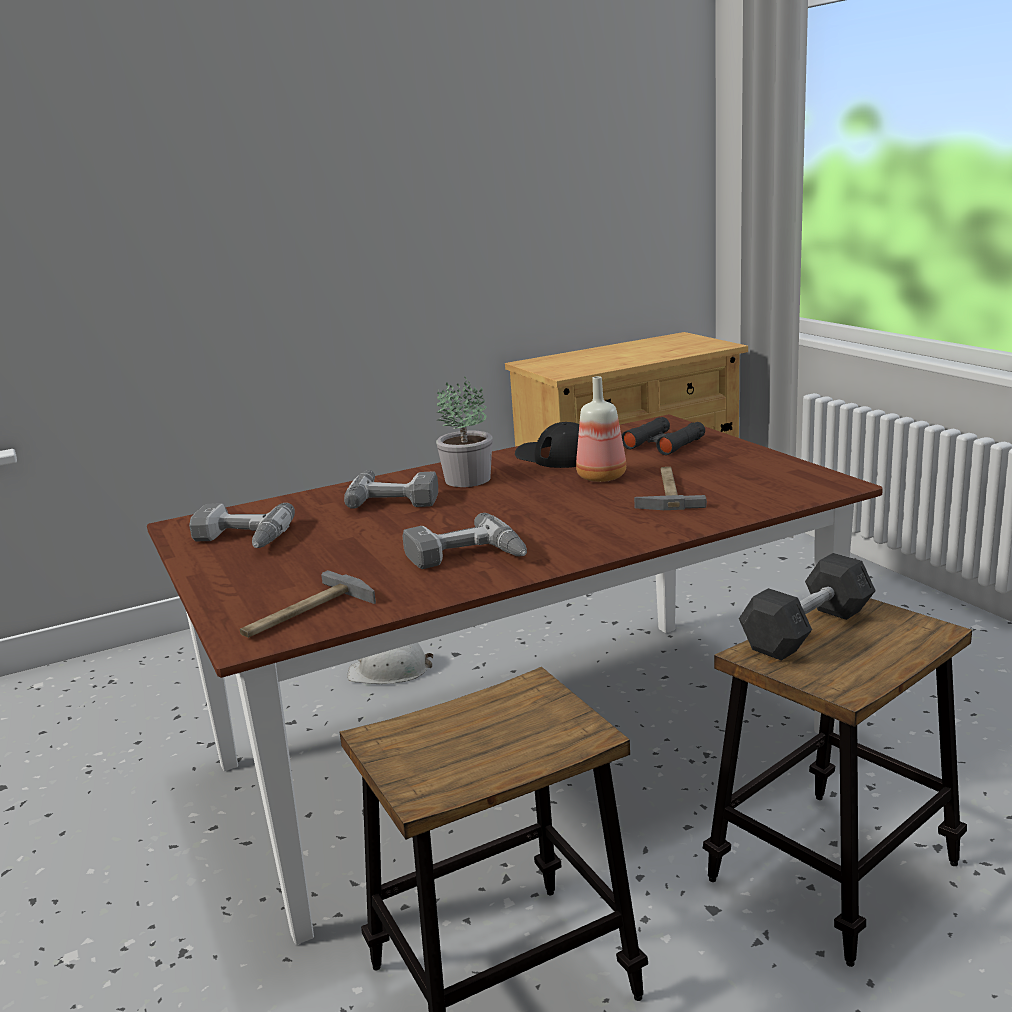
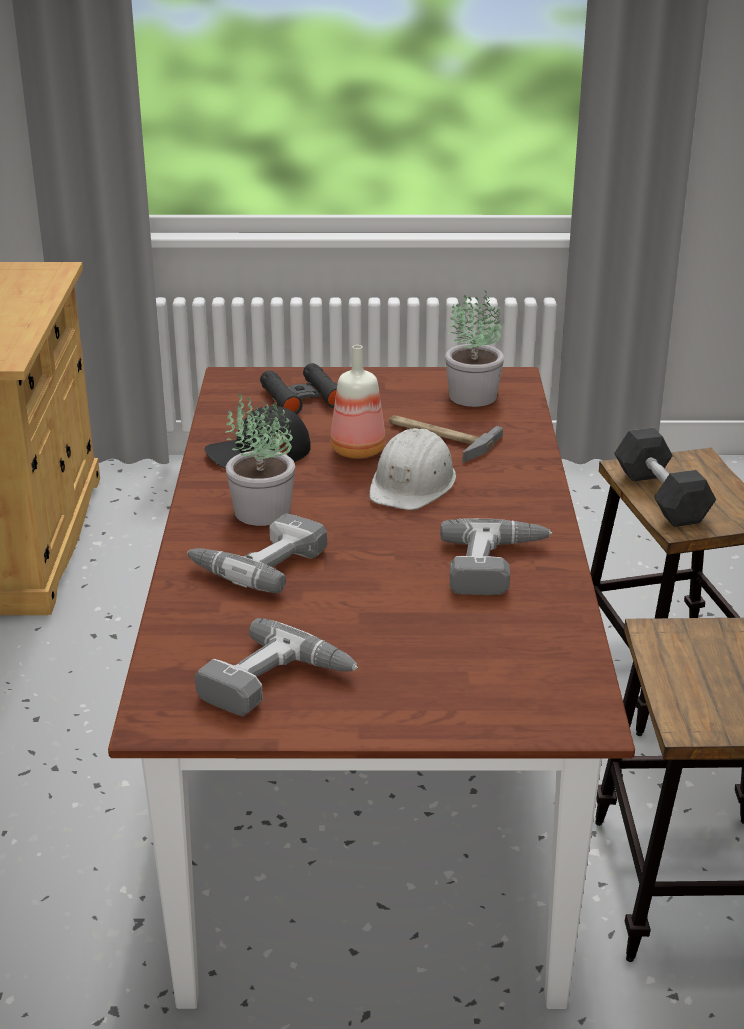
camera: 65 degrees left, 10 degrees up
hammer [240,570,376,638] -> none
white hard hat [347,642,433,684] -> white hard hat moved to [369,428,456,510]
none -> potted plant [445,290,504,407]

